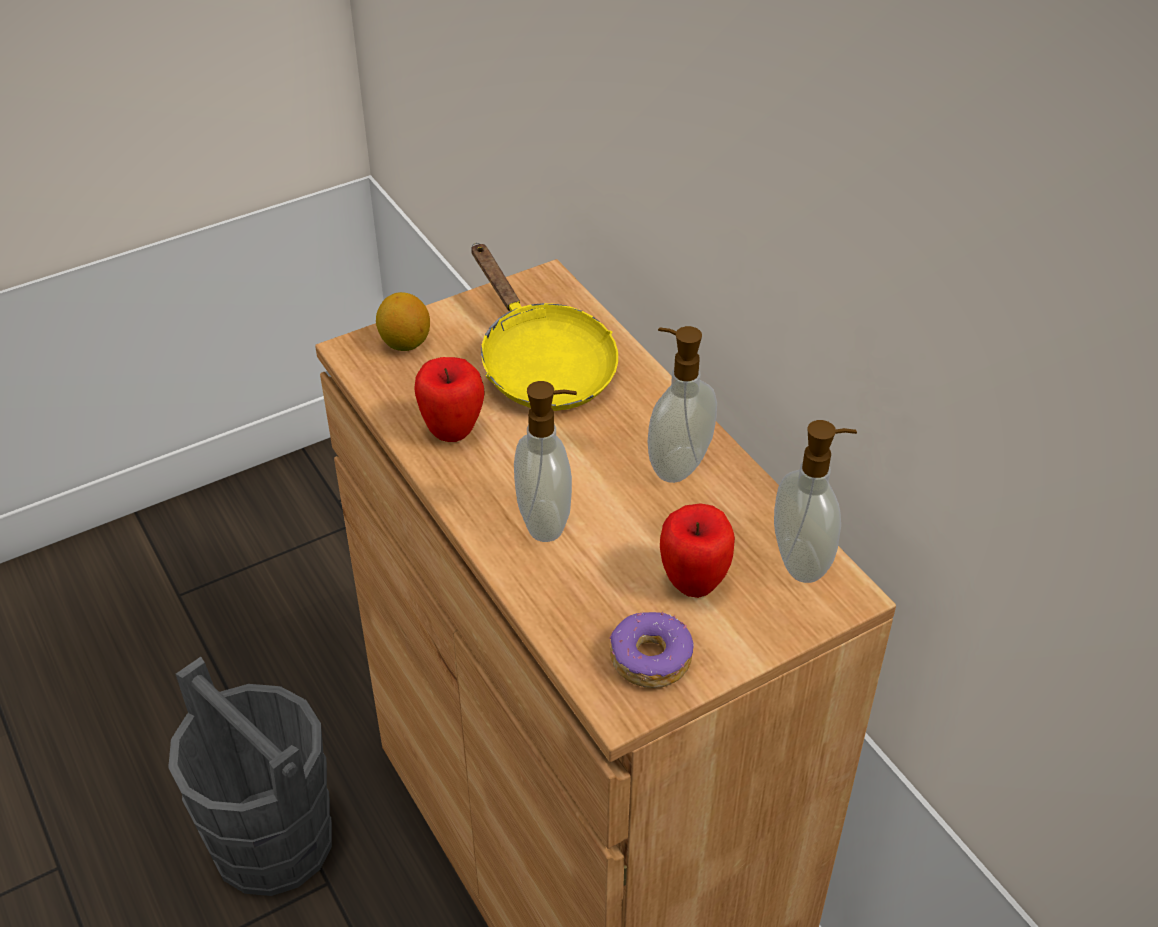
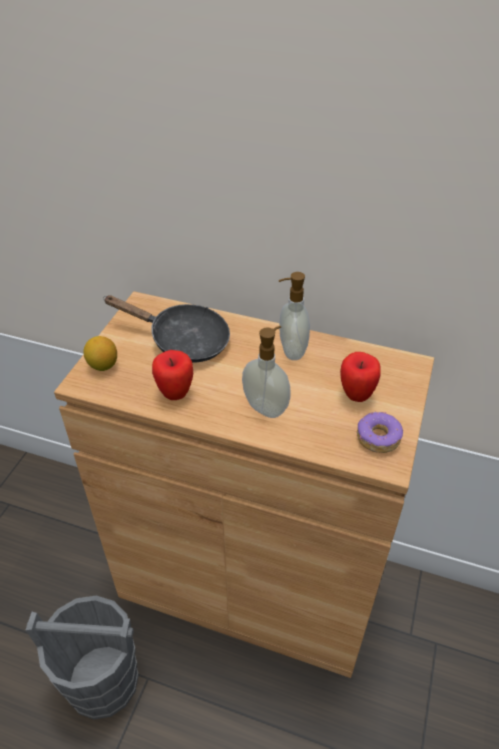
camera: 40 degrees left, 0 degrees up
yellow frying pan [471,243,618,411] -> black frying pan [103,295,230,363]
soap dispenser [774,420,857,583] -> none

